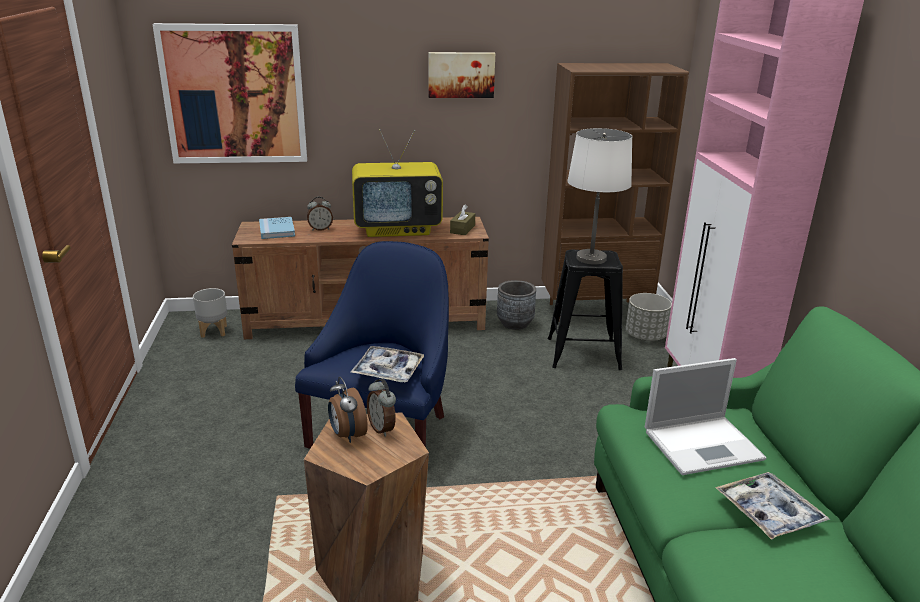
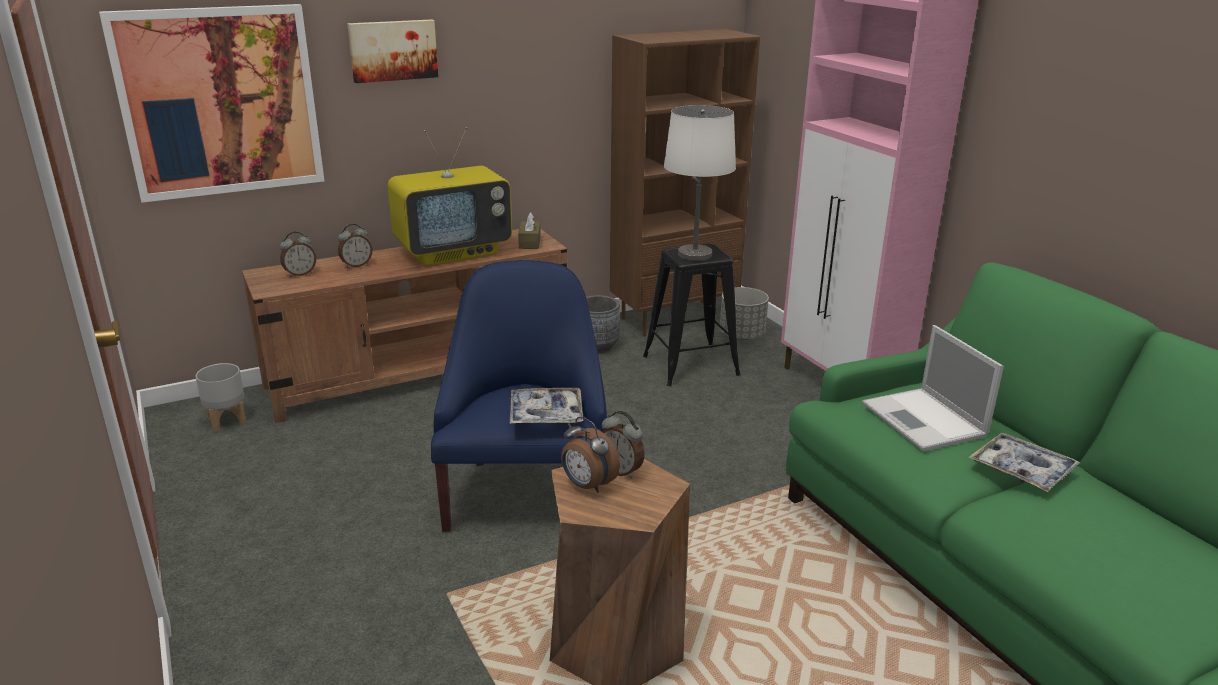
camera: 20 degrees left, 0 degrees up
blue book [259,217,295,239] -> alarm clock [280,231,316,277]
picture [428,52,495,98] -> picture moved to [347,19,438,83]
laptop [645,358,767,475] -> laptop turned 105 degrees clockwise [862,325,1004,451]

